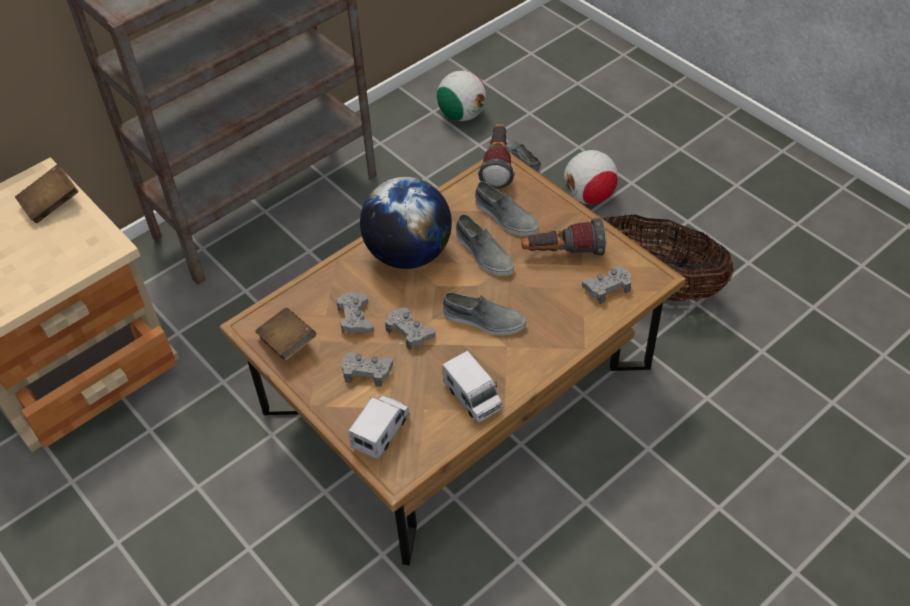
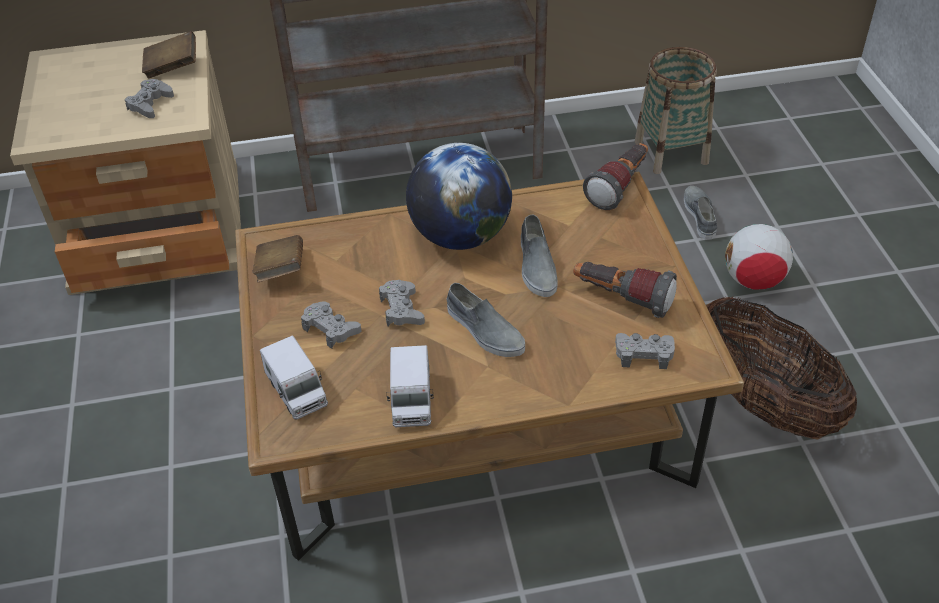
camera: 30 degrees right, 5 degrees down
grey game controller [336,292,374,334] -> grey game controller moved to [125,79,174,118]
toy truck [348,396,410,460] -> toy truck turned 90 degrees clockwise [260,336,328,420]
football [437,71,487,121] -> basket [635,47,717,174]
grey shoe [475,181,539,236] -> none

